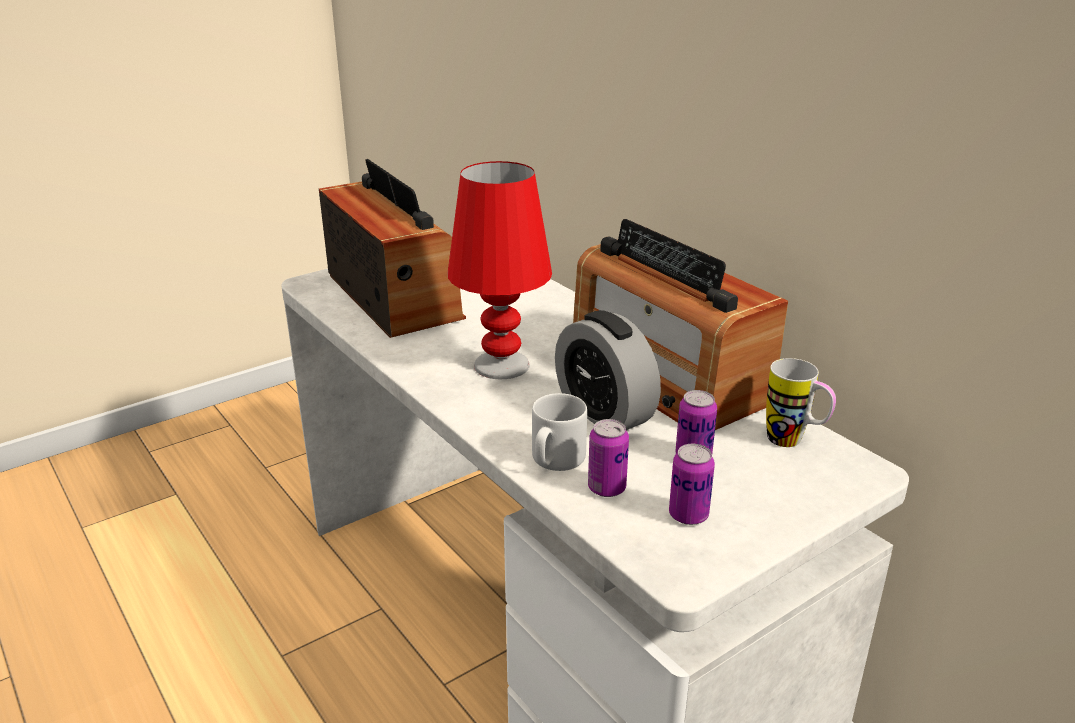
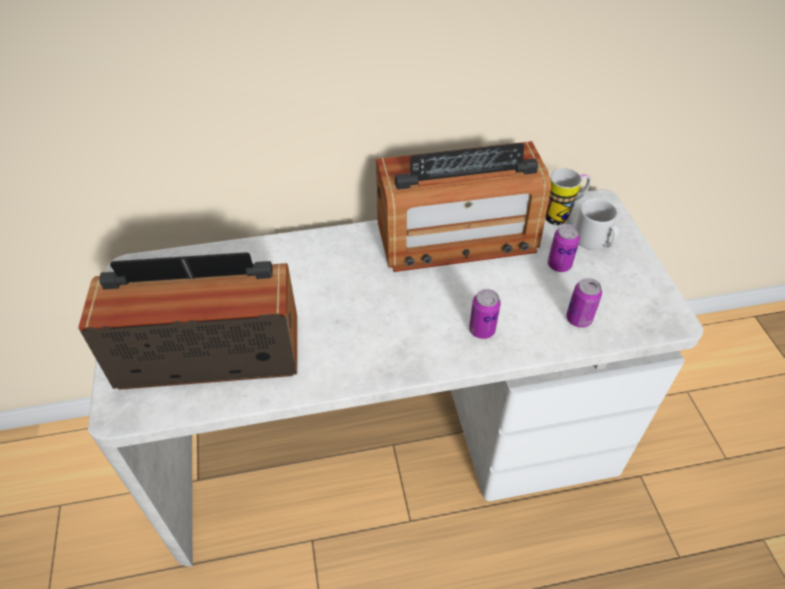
camera: 65 degrees left, 20 degrees up
red table lamp [448,161,552,379] -> none
grey mug [532,393,587,471] -> grey mug moved to [575,199,619,250]
alarm clock [555,310,661,430] -> none
can [669,444,715,525] -> can moved to [469,289,501,339]

